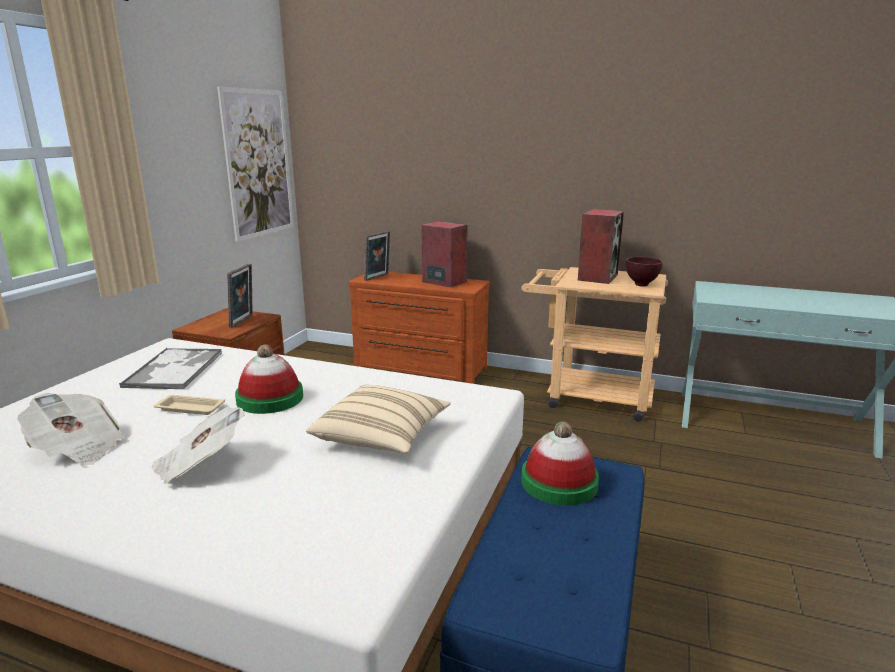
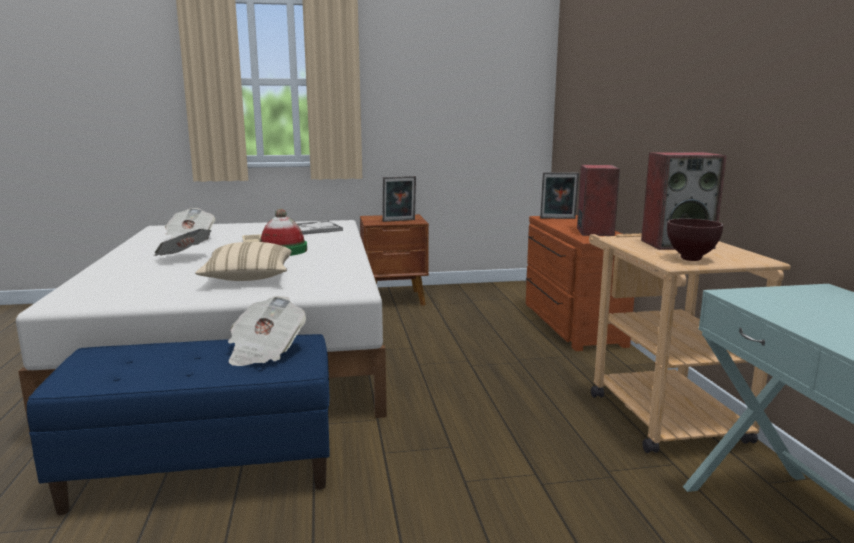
camera: 60 degrees right, 5 degrees down
picture [217,87,294,242] -> none
hat [521,421,599,506] -> newspaper [228,296,306,366]

